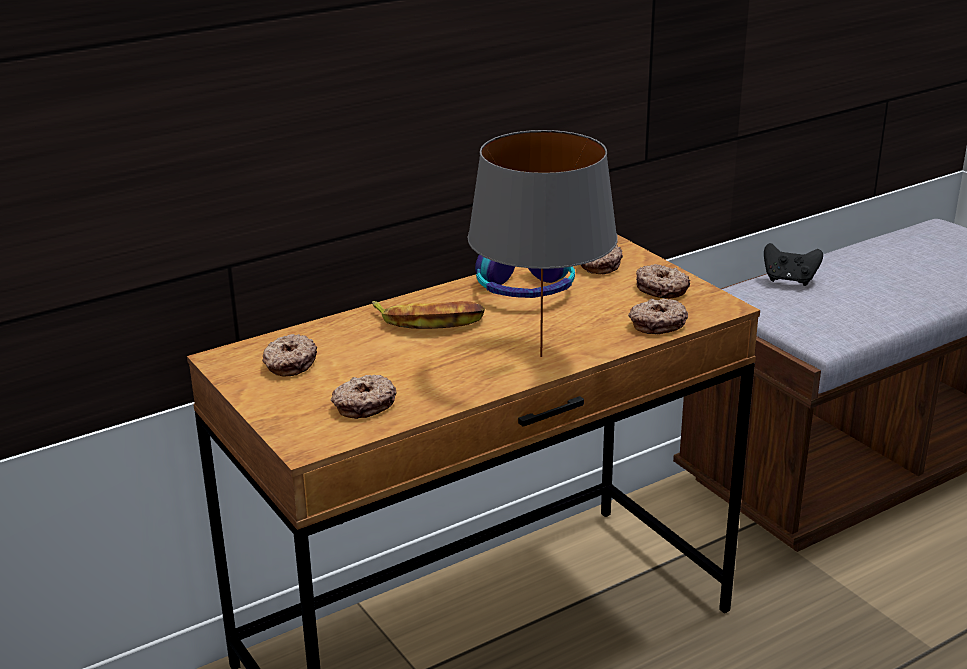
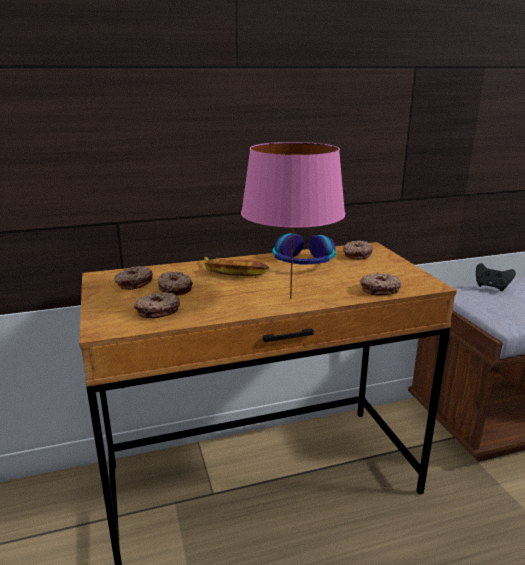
camera: 15 degrees right, 5 degrees down
grey table lamp [468,130,618,357] -> pink table lamp [241,142,345,299]
donut [636,264,690,298] -> donut moved to [158,272,193,296]

